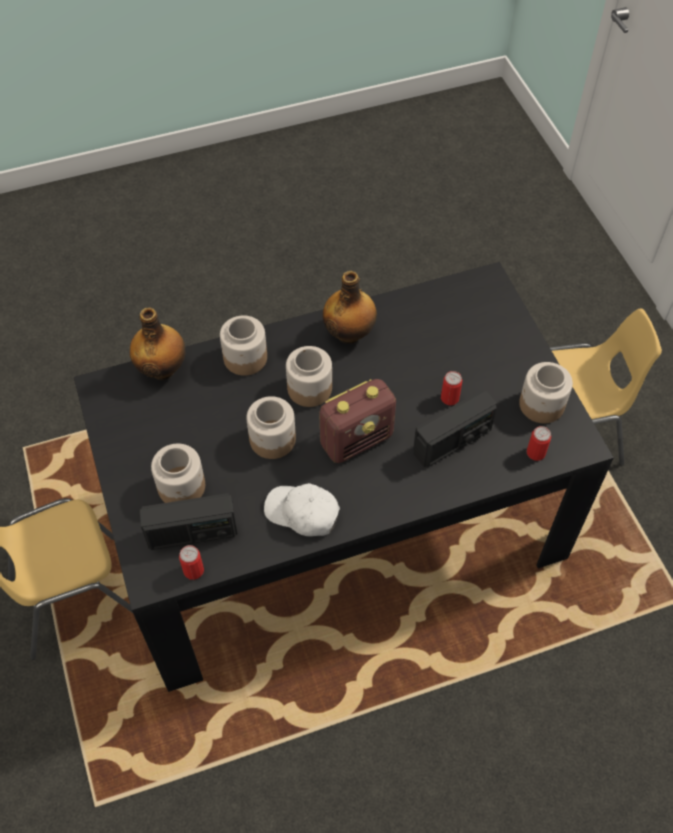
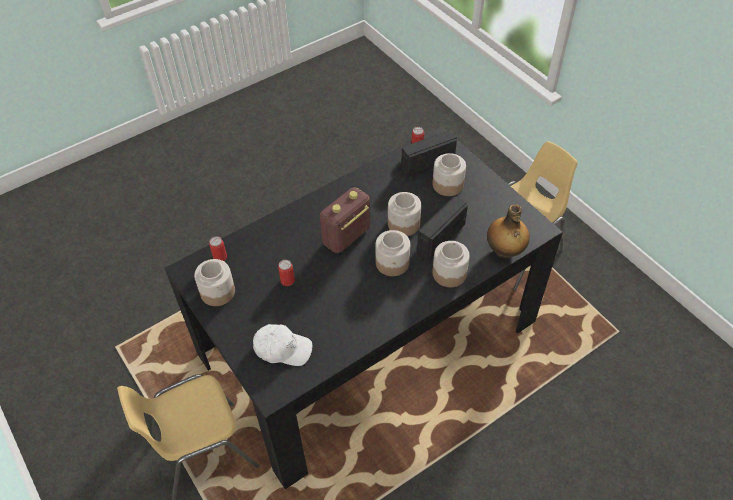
camera: 165 degrees right, 5 degrees down
white cap [264,483,340,537] -> white cap moved to [253,324,312,366]
bottle [323,271,377,344] -> none
radio [413,390,497,467] -> radio moved to [417,196,468,259]

